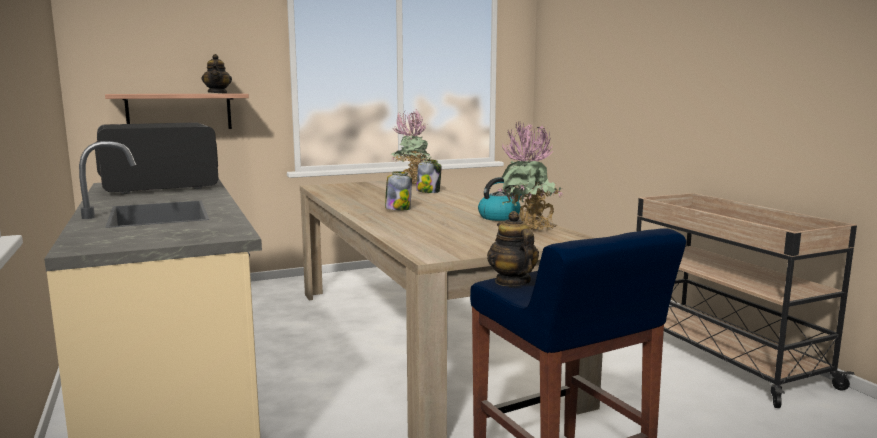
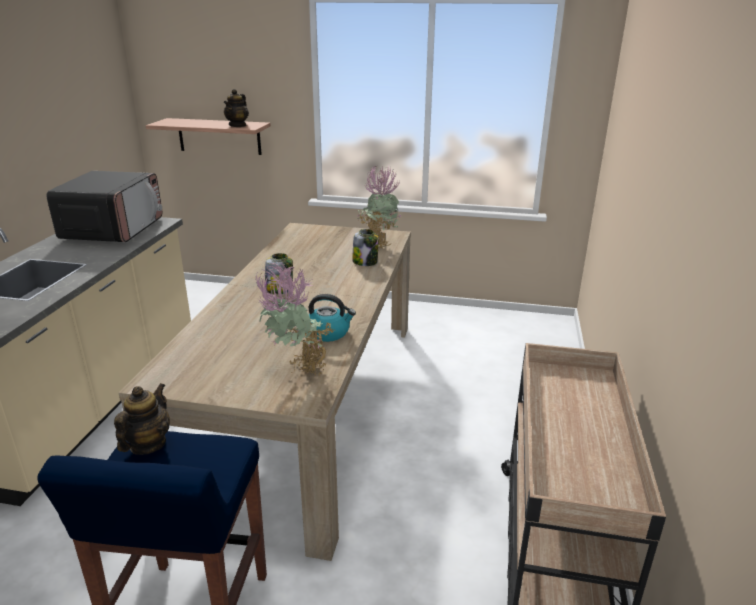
camera: 35 degrees right, 15 degrees up
microwave [95,122,218,194] -> microwave turned 90 degrees clockwise [46,171,162,242]

